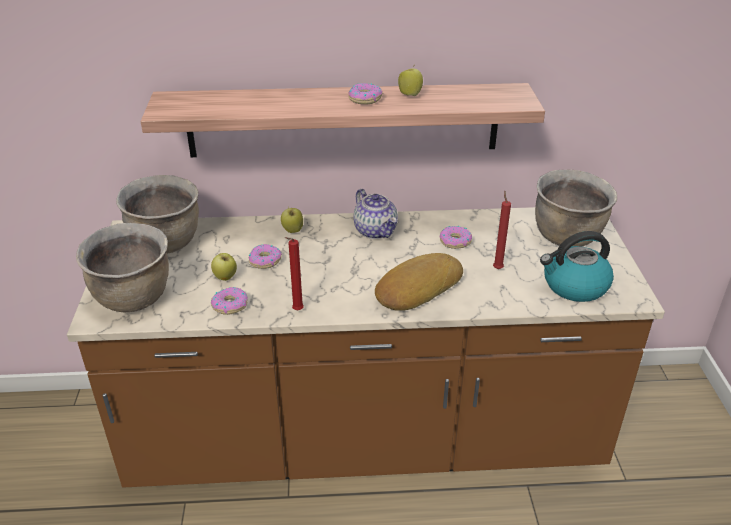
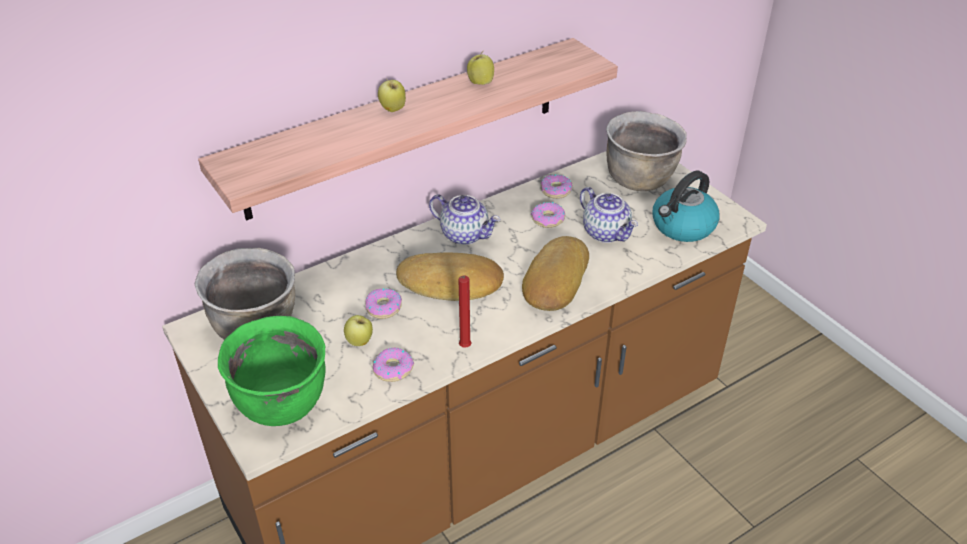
camera: 30 degrees left, 5 degrees up
brown cooking pot [76,223,169,312] -> green cooking pot [218,316,326,426]
apple [281,207,303,233] -> apple moved to [378,80,406,112]
donut [349,83,383,105] -> donut moved to [541,174,572,199]
red candle [493,191,511,269] -> teapot [580,187,638,243]
none -> bread [396,252,504,301]

